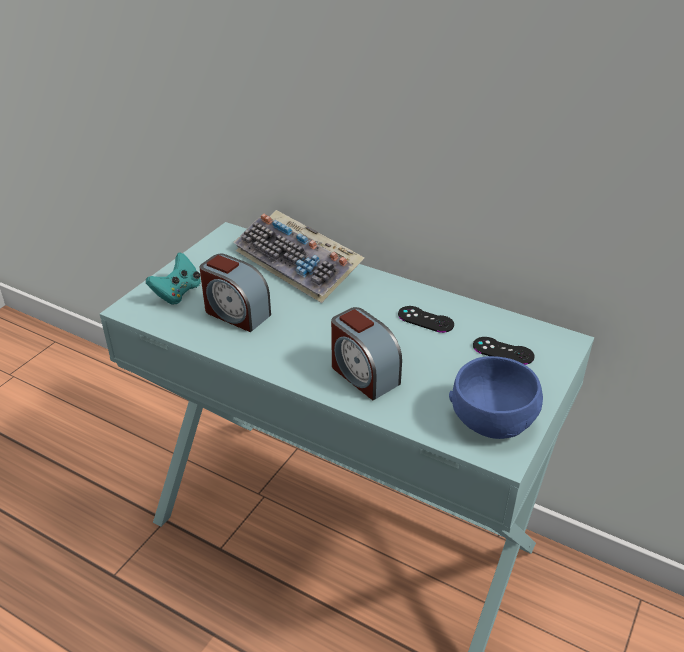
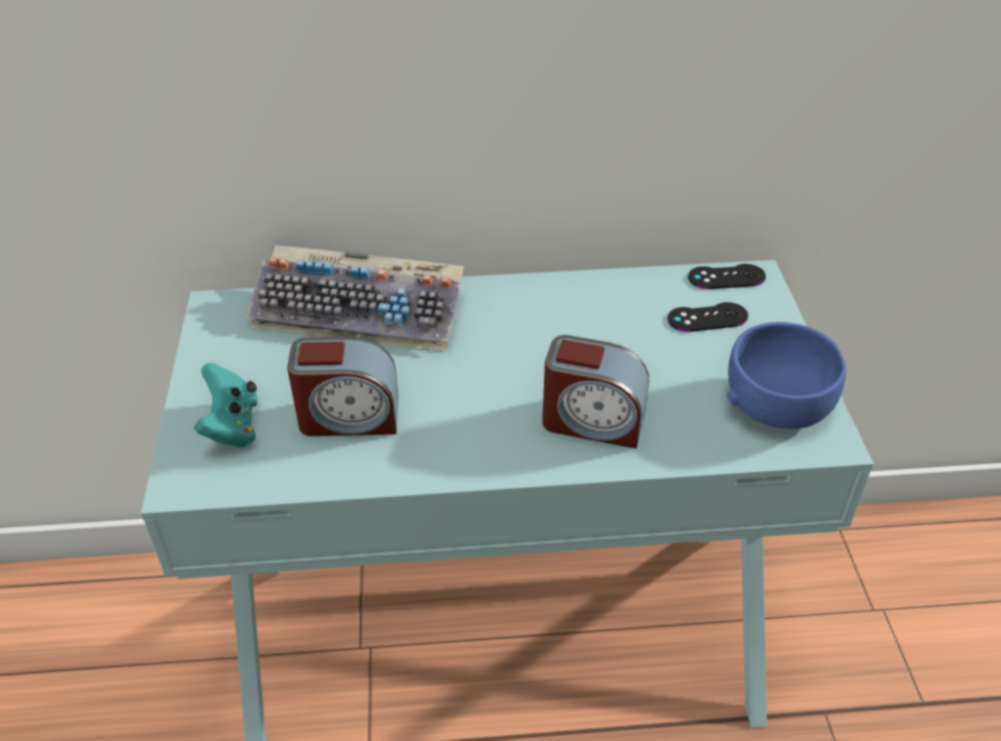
camera: 35 degrees left, 5 degrees up
black game controller [398,306,454,333] -> black game controller moved to [688,264,766,289]

